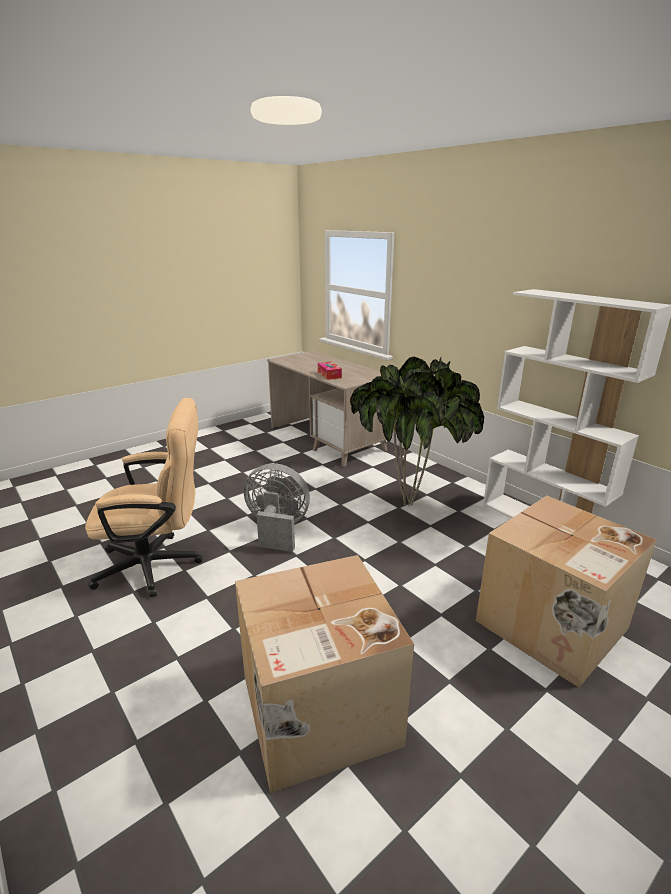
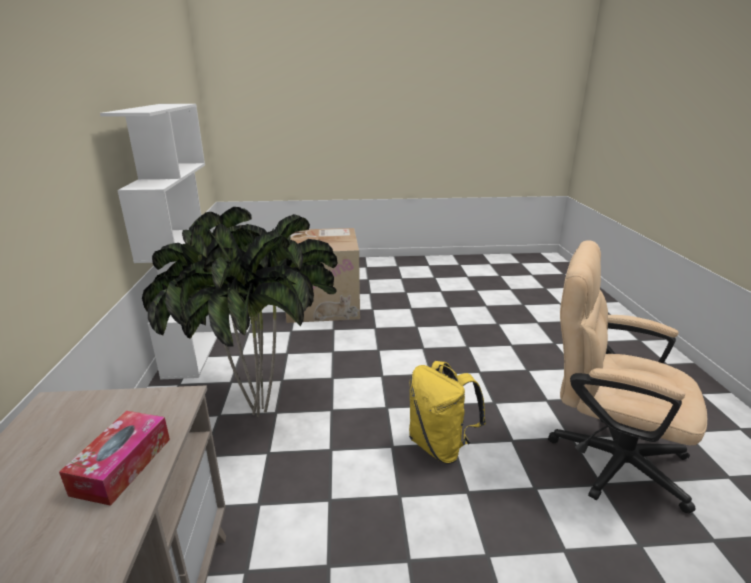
camera: 145 degrees left, 0 degrees up
cardboard box [235,555,414,793] -> none
grey fan [244,463,310,552] -> yellow backpack [409,361,486,464]

